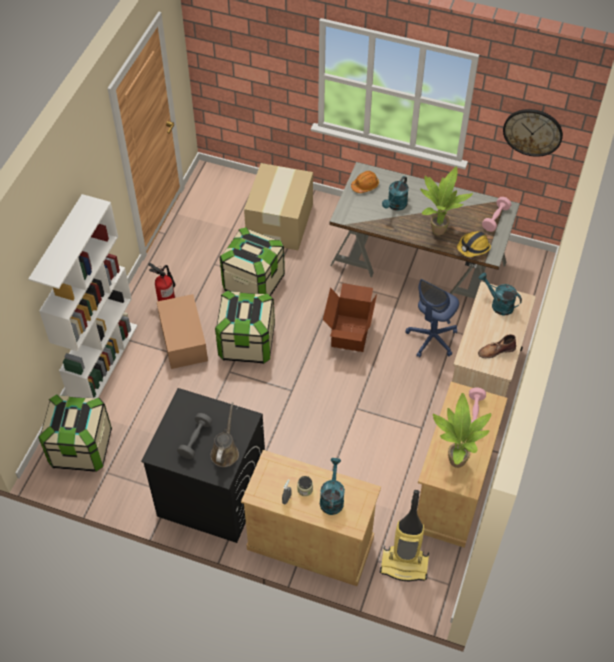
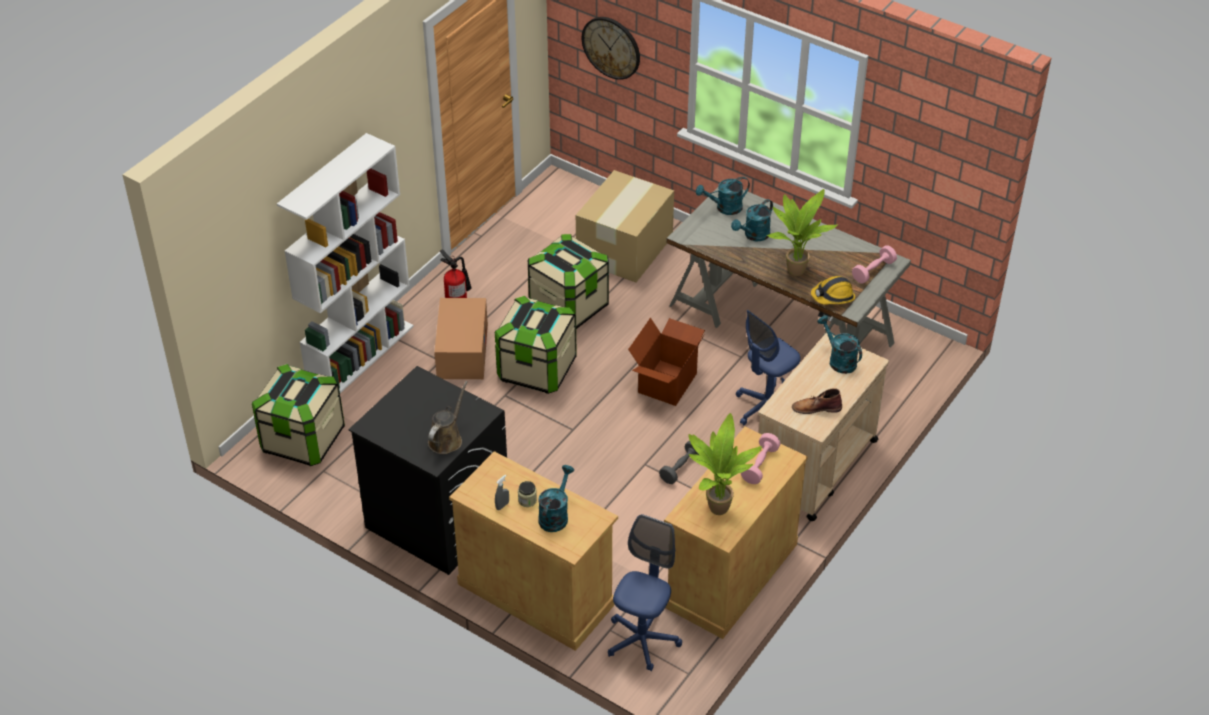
camera: 15 degrees right, 10 degrees down
grey dumbbell [177,413,212,459] -> grey dumbbell moved to [659,440,699,484]
orange hard hat [351,171,379,193] -> turquoise watering can [696,177,750,215]
vacuum cleaner [380,490,429,581] -> blue office chair [608,514,682,671]
wall clock [503,109,563,157] -> wall clock moved to [582,17,640,80]

